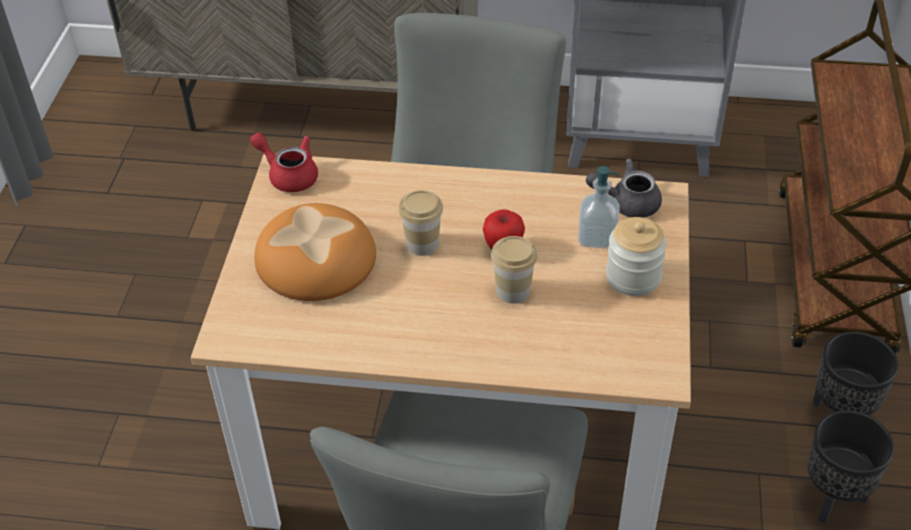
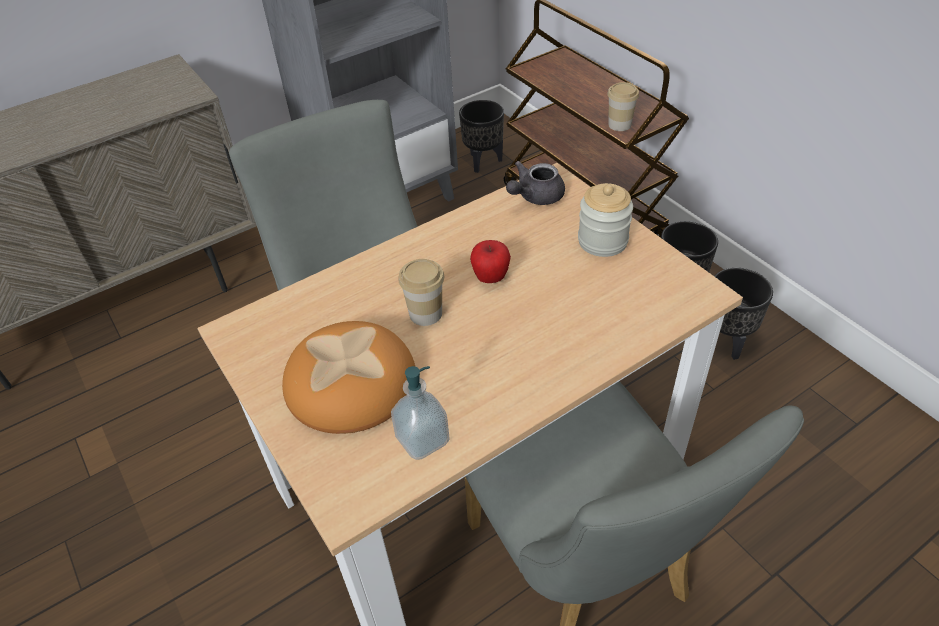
camera: 40 degrees left, 0 degrees up
red teapot [250,133,318,192] -> none
cup [491,236,537,304] -> cup moved to [608,82,639,131]
soap dispenser [578,166,620,249] -> soap dispenser moved to [391,366,450,460]
none -> black planter [459,100,504,173]

